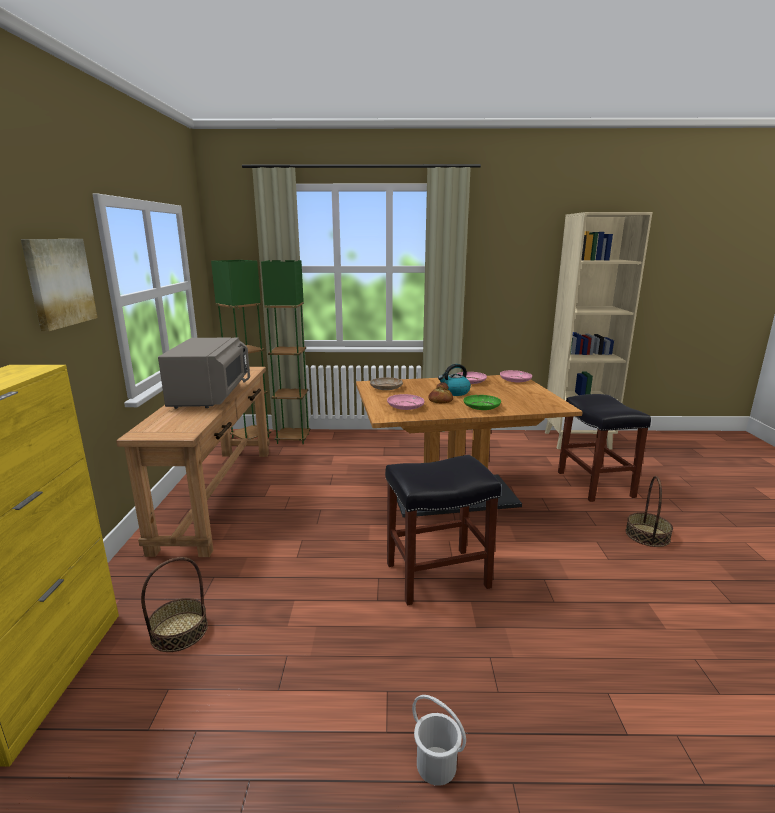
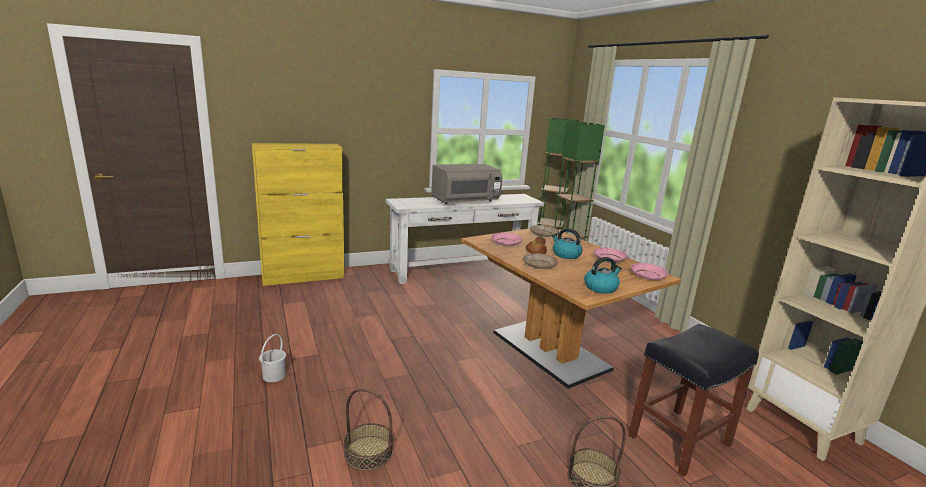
camera: 65 degrees right, 0 degrees up
picture [21,239,98,331] -> none
brown console table [116,367,270,557] -> white console table [386,194,544,284]
basket [141,557,208,652] -> basket moved to [344,388,393,471]
black stool [385,455,501,606] -> none
green plate [463,395,501,410] -> beige plate [523,253,558,269]
none -> kettle [584,257,622,294]

